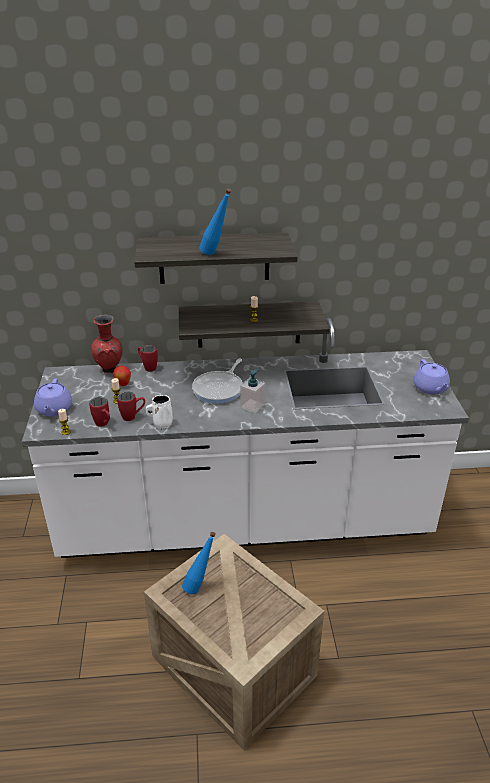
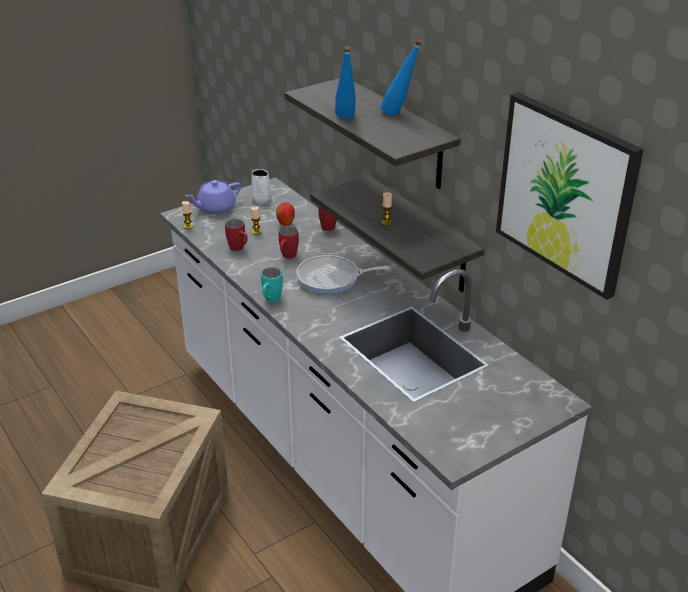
camera: 60 degrees right, 0 degrees up
red mug [89,397,110,427] -> red mug moved to [278,226,299,259]
red vase [91,315,123,373] -> none
white mug [146,395,173,429] -> white mug moved to [251,169,271,204]
blue bottle [182,532,216,595] -> blue bottle moved to [381,39,422,115]
soap dispenser [240,368,265,413] -> none
purple teapot [413,359,450,395] -> none
none -> turquoise mug [261,267,283,302]
none -> picture [496,92,644,300]

